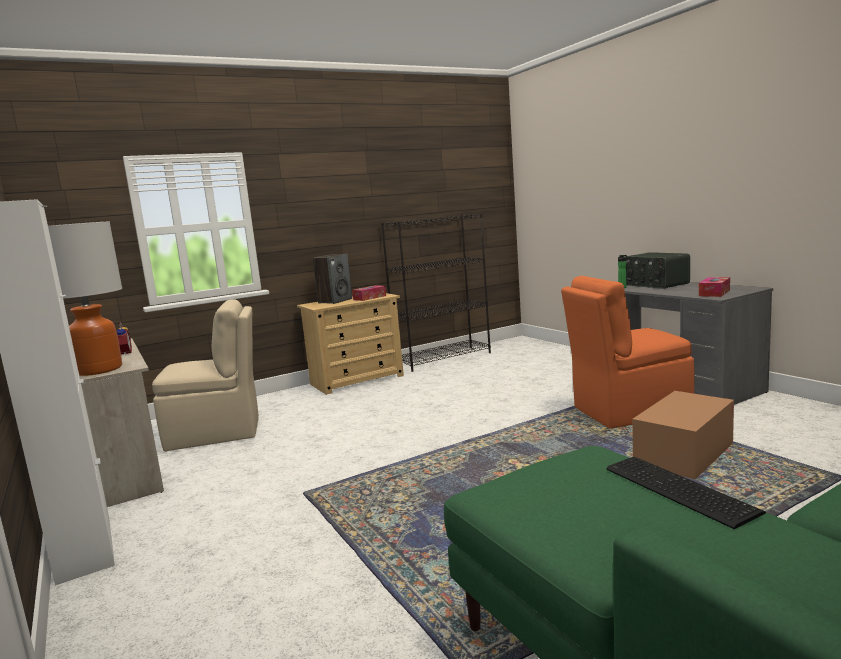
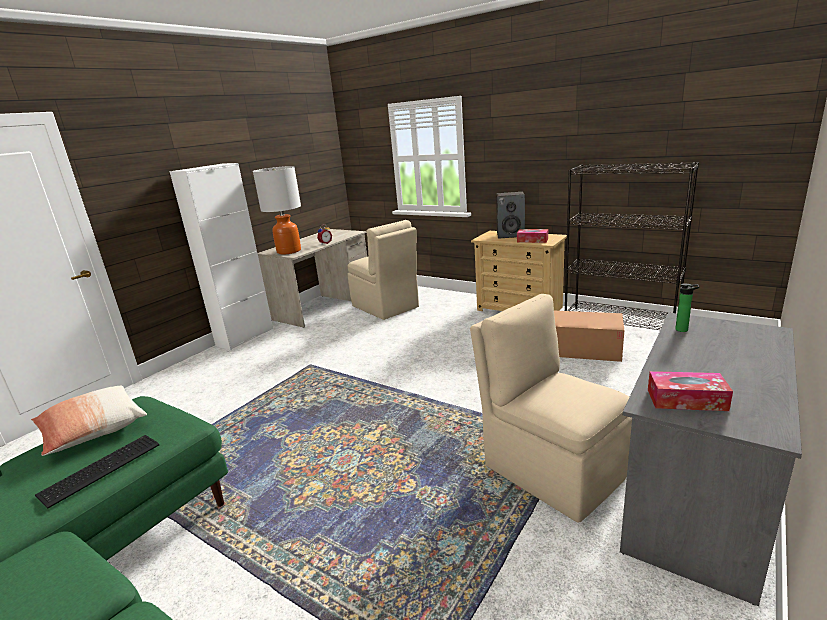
camera: 65 degrees right, 10 degrees up
orange chair [561,276,694,429] -> beige chair [470,294,632,523]
radio [626,252,690,289] -> none
cardboard box [632,391,734,480] -> cardboard box moved to [554,311,624,362]
none -> pillow [31,386,147,456]

